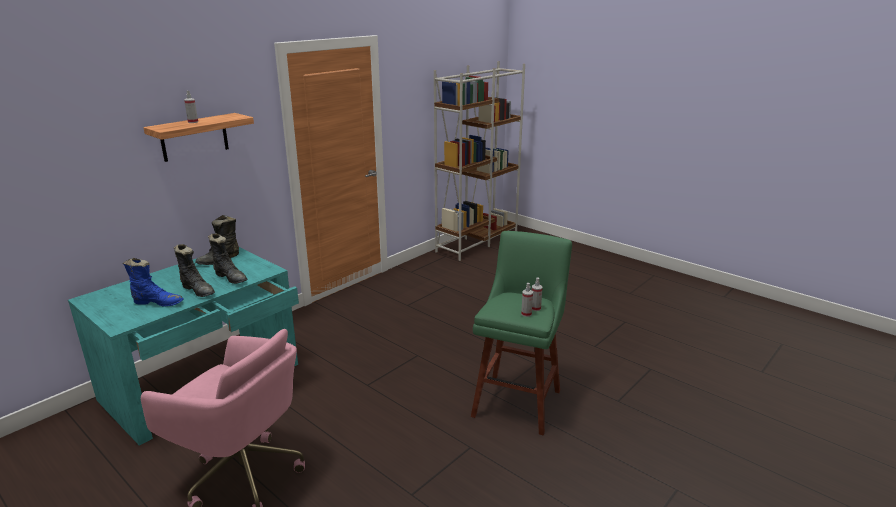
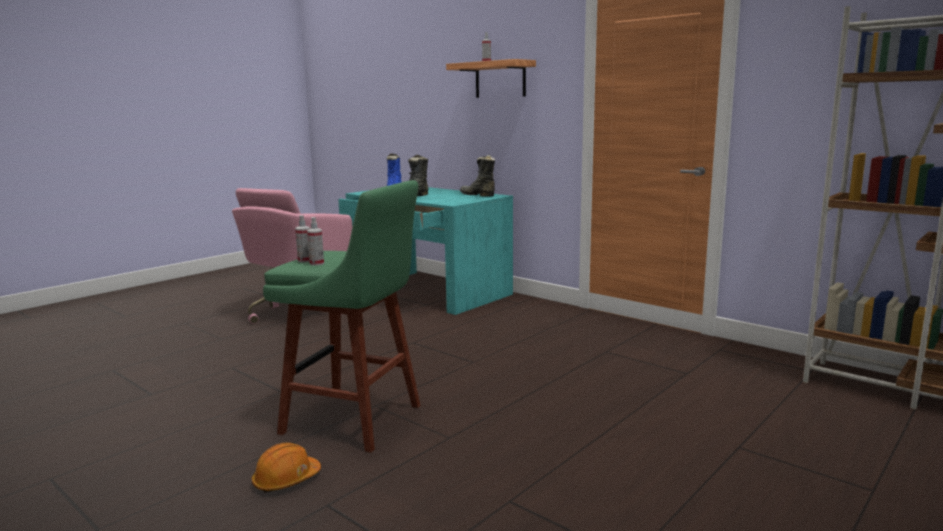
camera: 90 degrees right, 10 degrees down
black boot [208,233,247,284] -> none
none -> orange hard hat [252,442,321,493]

